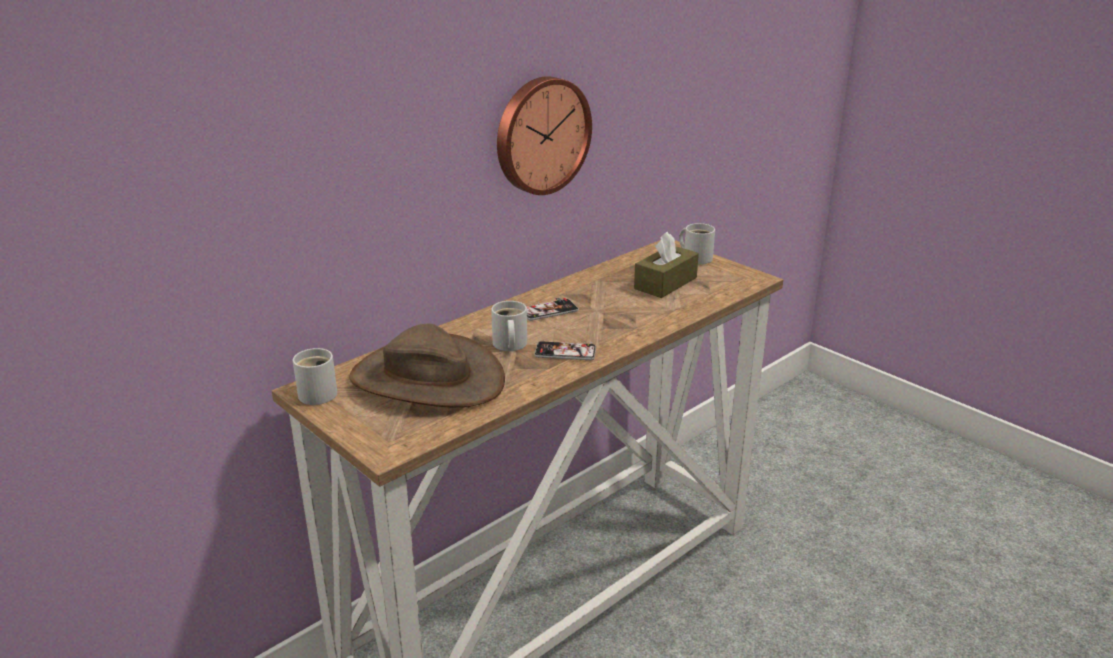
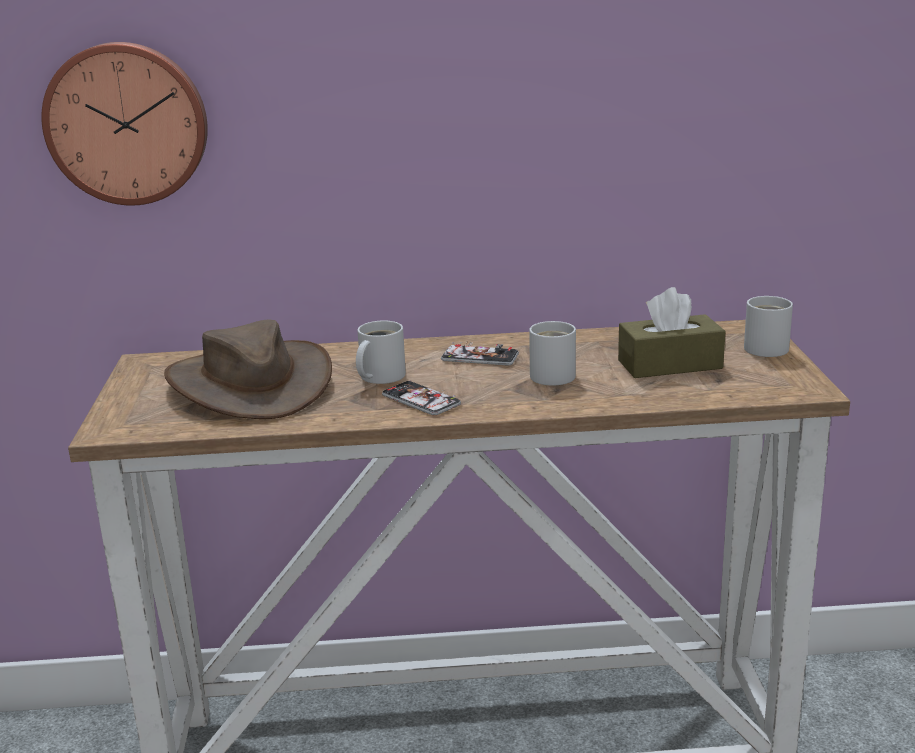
camera: 40 degrees right, 5 degrees down
white mug [293,348,337,405] -> white mug moved to [529,321,576,386]
wall clock [497,76,592,195] -> wall clock moved to [41,42,208,206]

